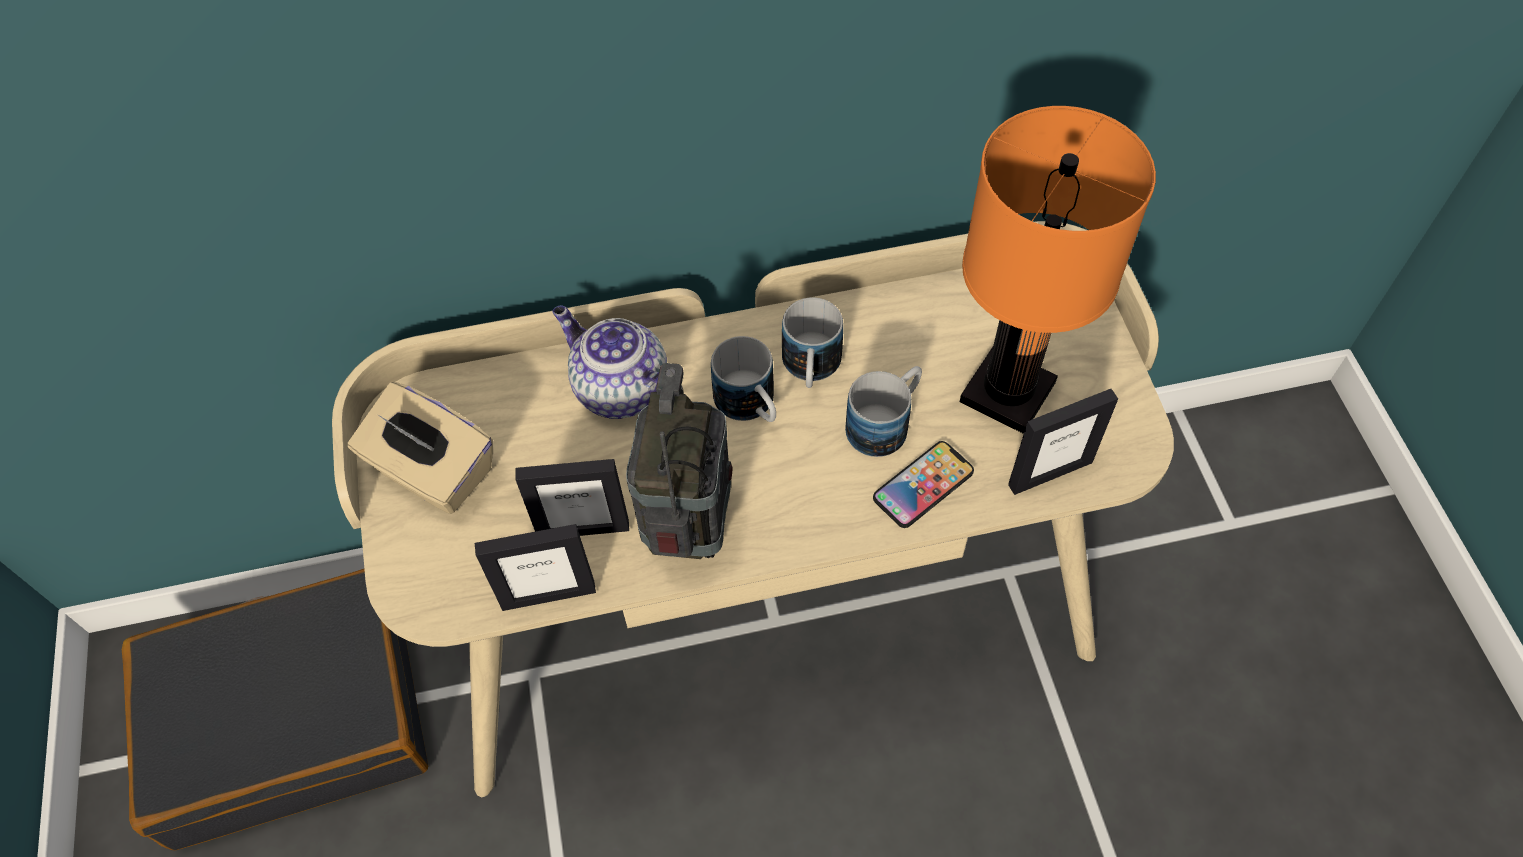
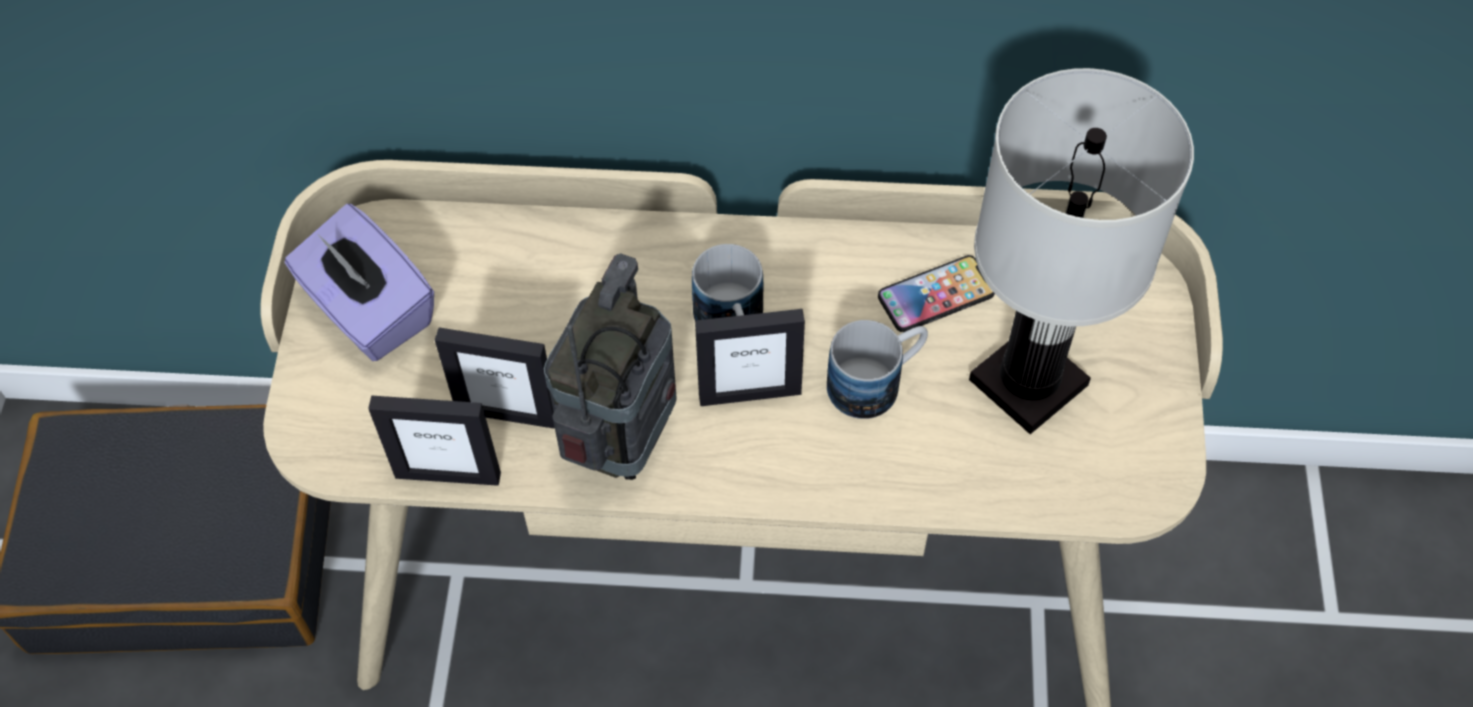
camera: 15 degrees right, 0 degrees up
beige tissue box [348,382,493,514] -> purple tissue box [285,204,434,361]
teapot [552,305,667,419] -> none
mug [782,297,843,388] -> none
phone [873,441,974,528] -> phone moved to [878,255,995,332]
orange table lamp [960,106,1156,434] -> white table lamp [969,68,1194,434]
picture frame [1008,389,1118,495] -> picture frame moved to [695,309,805,406]

